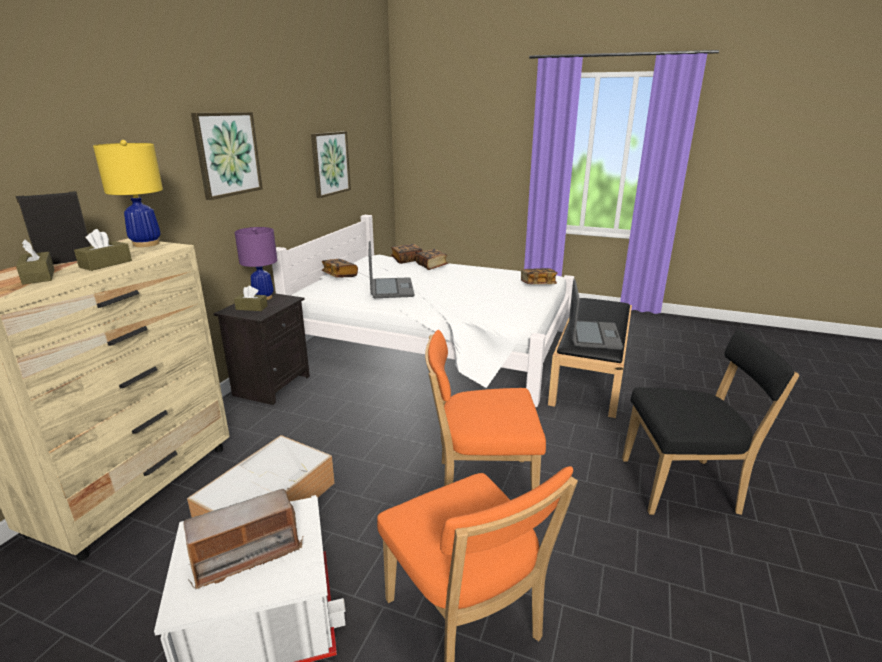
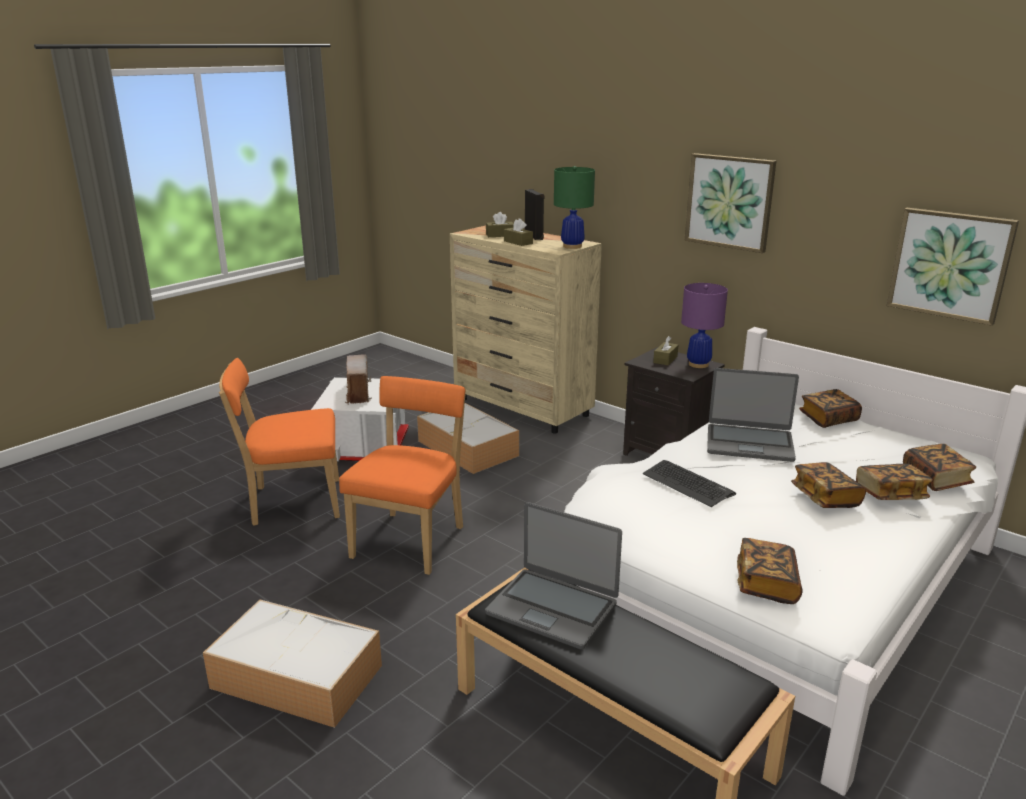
camera: 110 degrees right, 0 degrees up
yellow table lamp [93,140,163,247] -> green table lamp [554,166,595,249]
black chair [622,330,799,515] -> storage box [203,600,382,728]
none -> keyboard [643,460,736,507]
none -> book [791,462,866,508]

